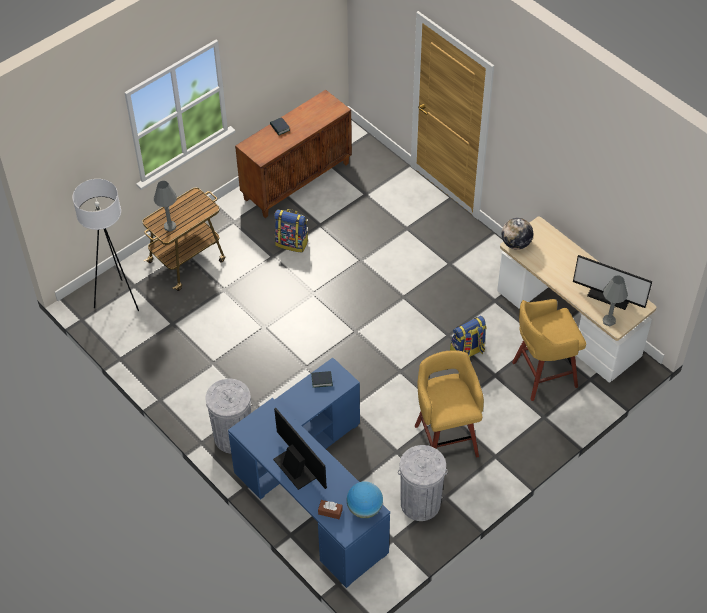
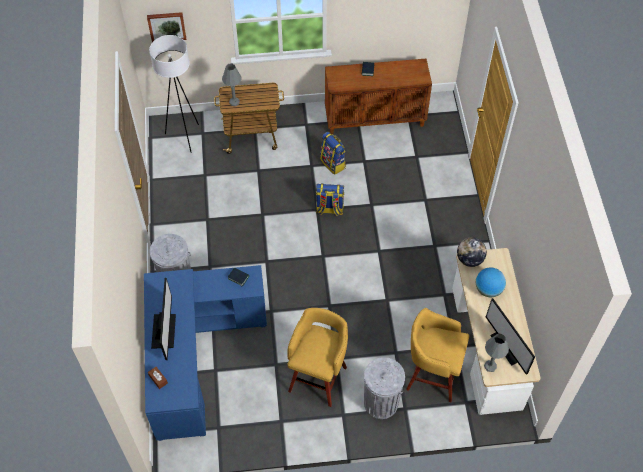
camera: 35 degrees right, 5 degrees up
globe [347,481,383,518] -> globe moved to [476,267,506,298]
grey trash can [398,445,448,521] -> grey trash can moved to [364,357,405,419]
backpack [450,316,487,357] -> backpack moved to [316,184,344,216]
none -> picture [147,12,187,42]

